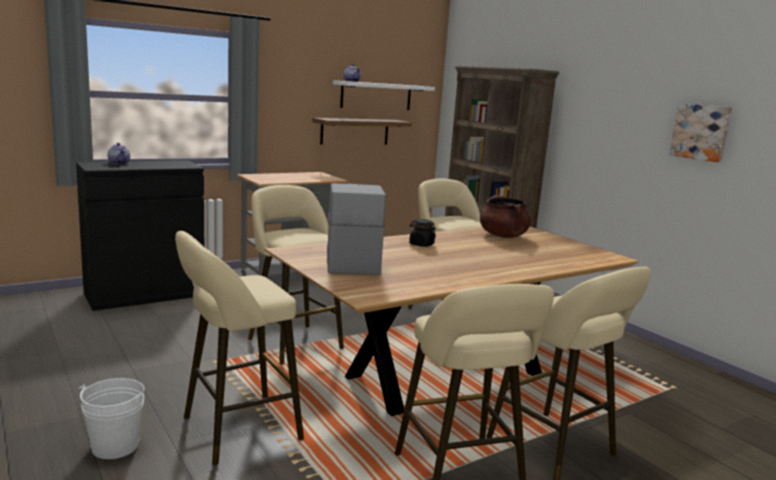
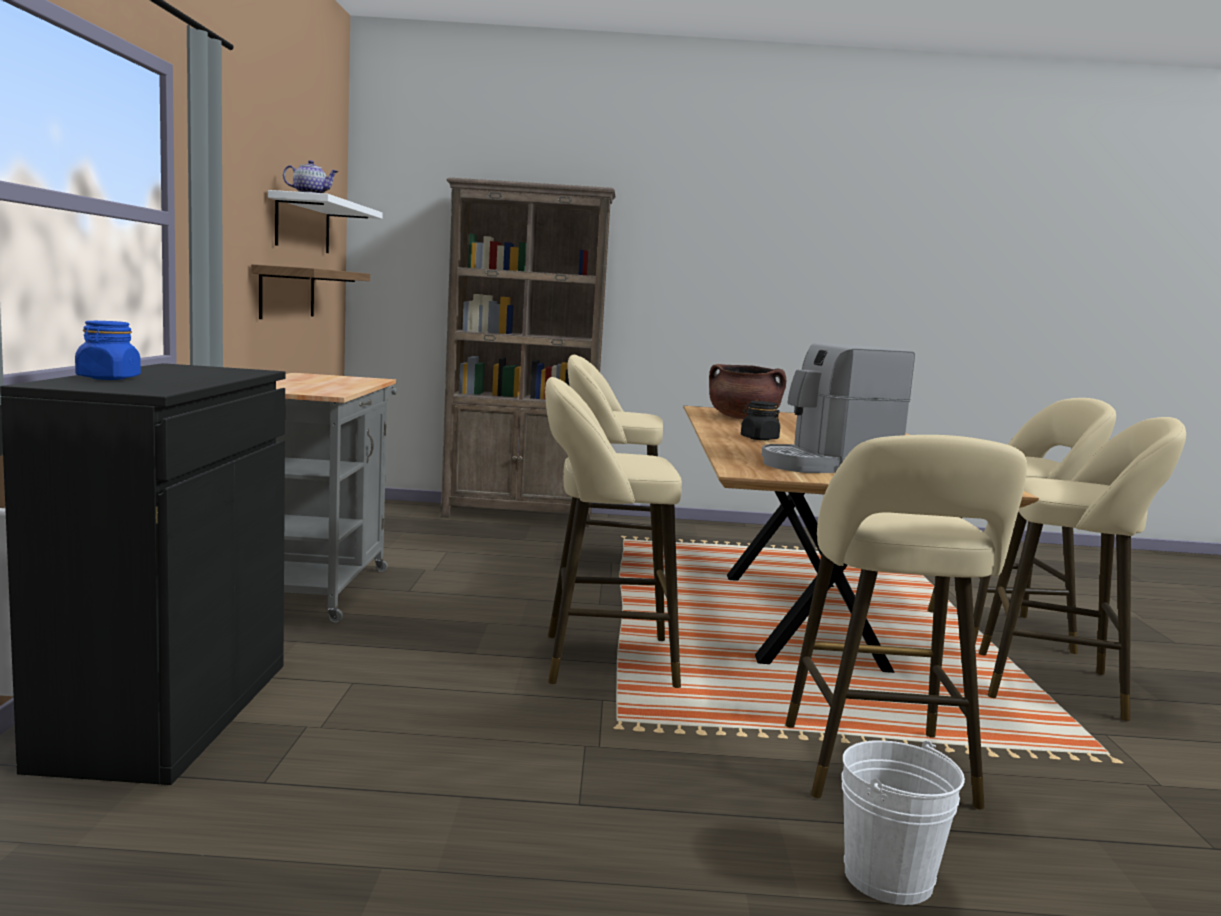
camera: 55 degrees left, 5 degrees down
teapot [107,143,130,164] -> blue jar [75,321,141,380]
coffee machine [327,183,386,275] -> coffee machine turned 45 degrees counterclockwise [761,343,915,473]
picture [669,103,732,162] -> none

